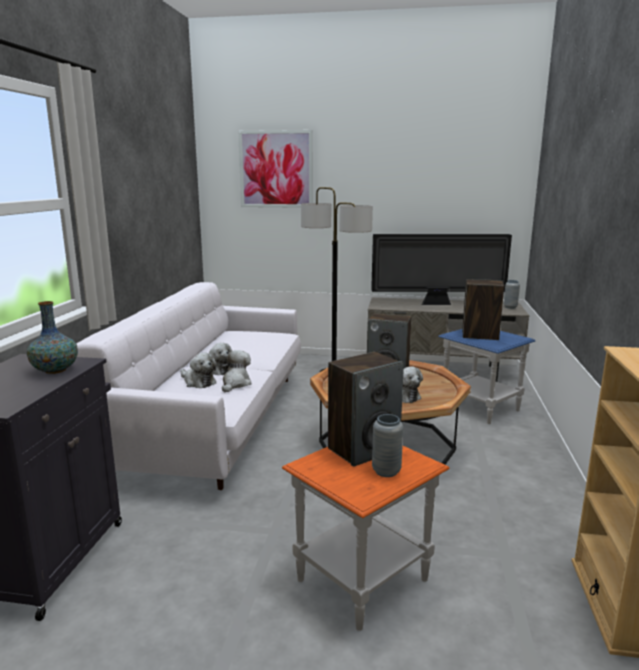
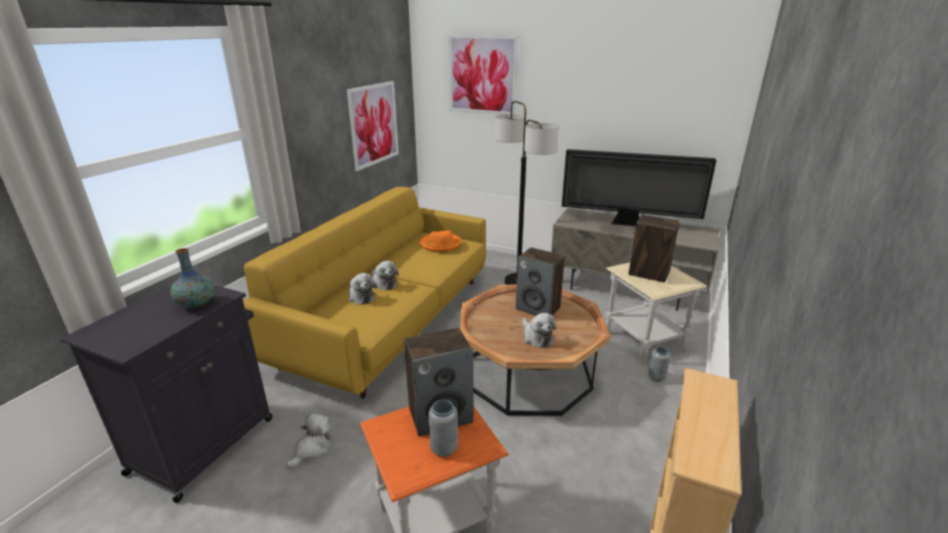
camera: 15 degrees right, 10 degrees up
white sofa [76,282,301,490] -> yellow sofa [243,187,486,399]
plush toy [222,350,252,393] -> plush toy moved to [286,413,331,468]
blue side table [438,329,535,424] -> beige side table [605,262,707,363]
grey vase [504,280,520,309] -> grey vase moved to [648,346,671,382]
none -> picture [347,81,399,171]
none -> orange hat [420,230,461,252]

